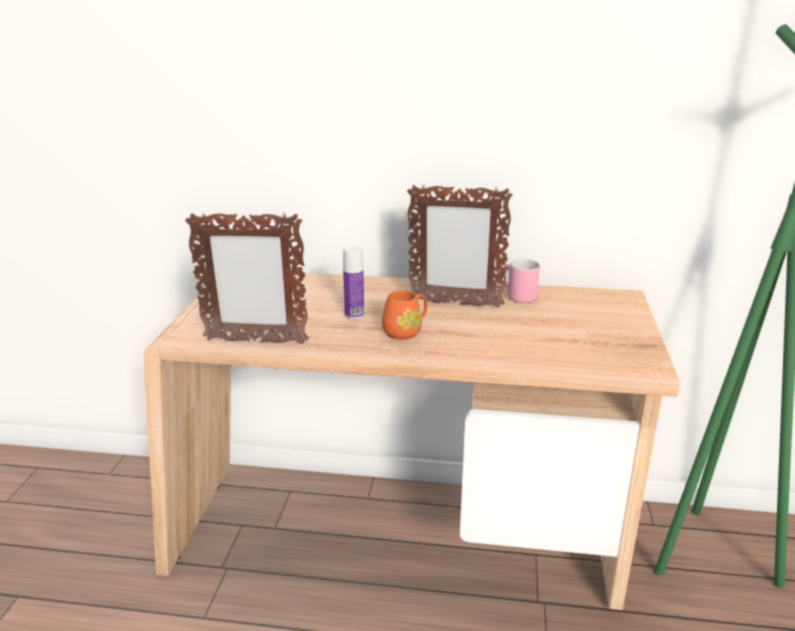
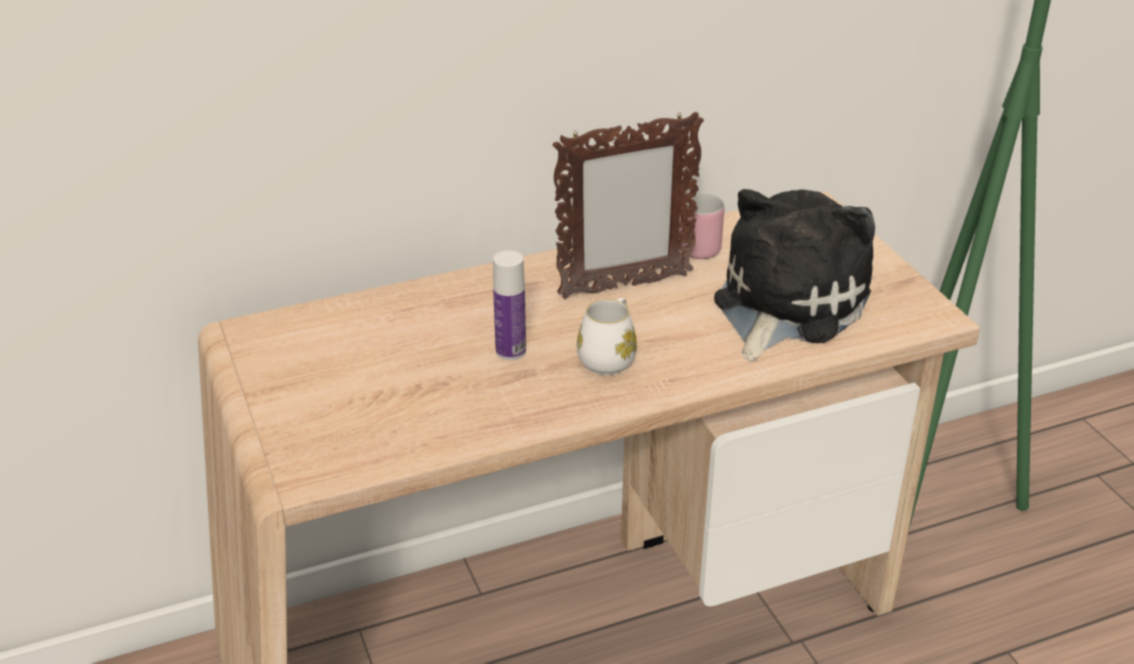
camera: 30 degrees left, 10 degrees up
picture frame [185,212,309,344] -> none
orange mug [382,290,428,340] -> white mug [577,298,637,375]
none -> plush toy [714,189,875,362]

